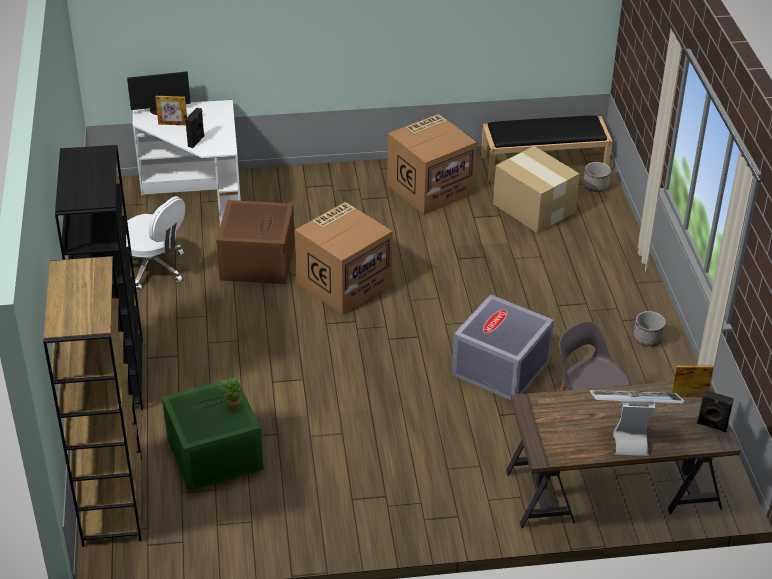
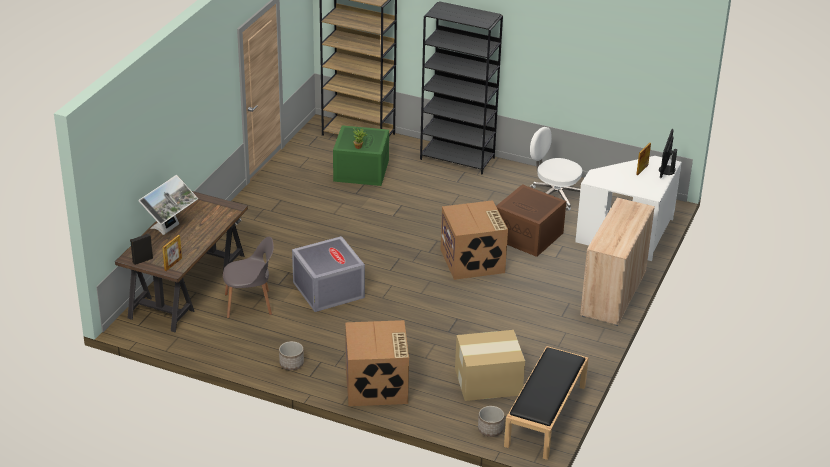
camera: 120 degrees right, 5 degrees down
white office chair [126,196,185,291] -> white office chair turned 60 degrees clockwise [530,127,582,211]
black speaker [185,108,204,148] -> none
cardboard box [387,114,477,215] -> cardboard box moved to [345,320,409,406]
none -> beige cabinet [580,198,655,326]

